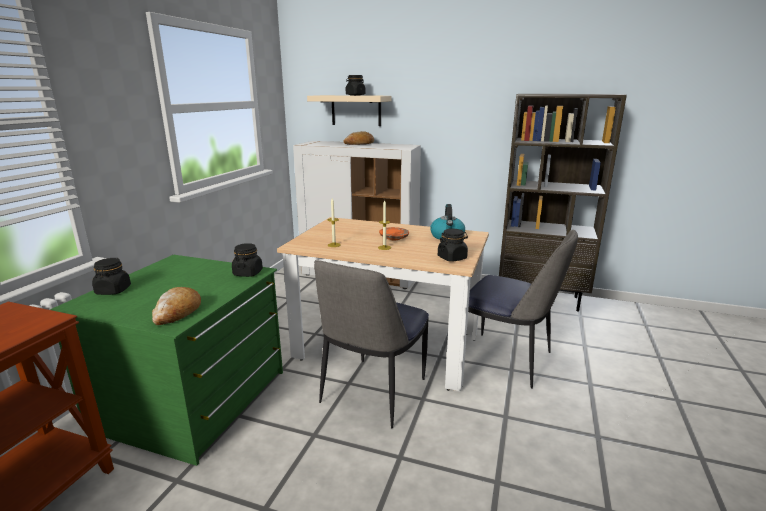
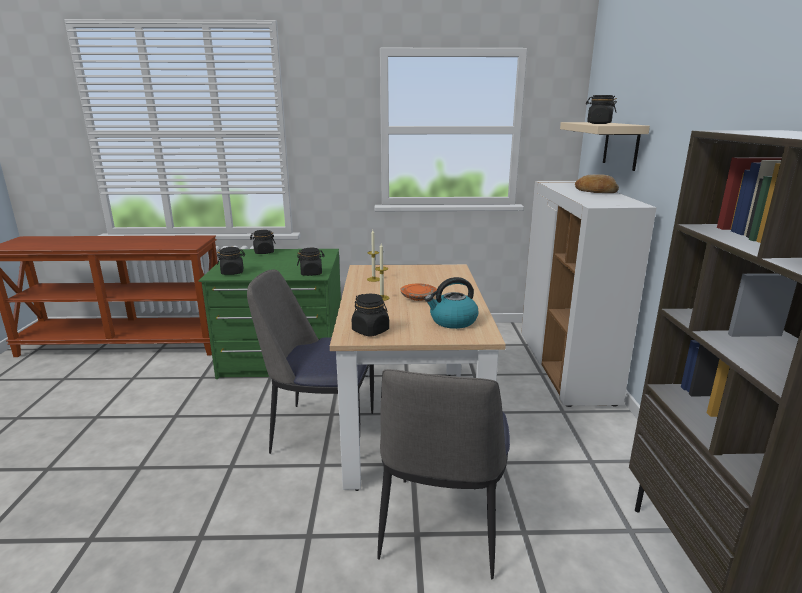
camera: 70 degrees right, 0 degrees up
bread [152,287,201,325] -> black jar [217,247,245,275]

